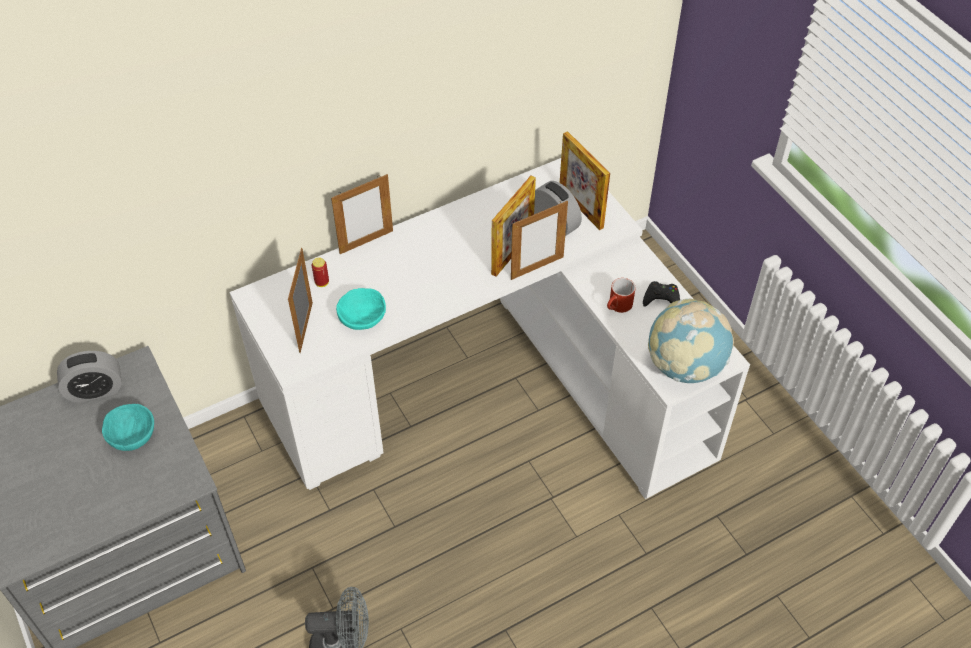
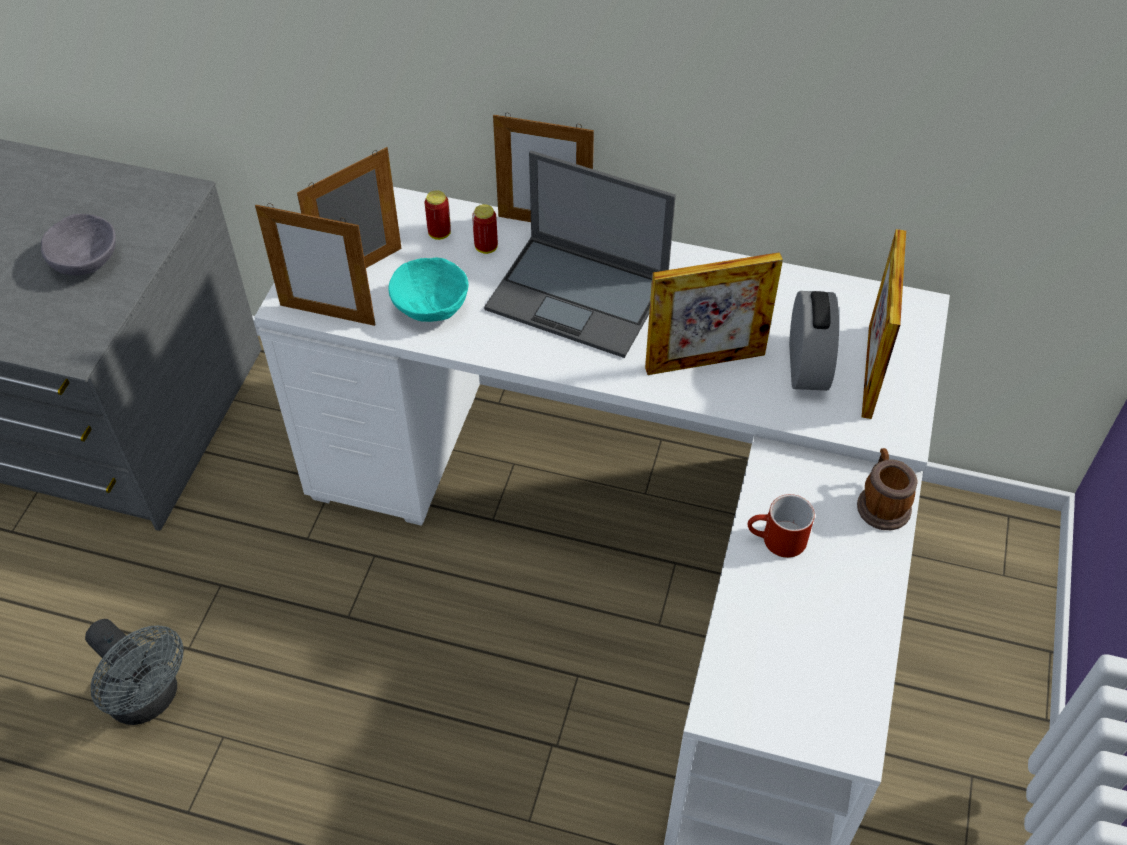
camera: 45 degrees right, 0 degrees up
alarm clock [57,351,122,403] -> none
turquoise bowl [102,404,154,451] -> grey bowl [41,214,116,275]
picture frame [511,201,568,280] -> picture frame moved to [255,203,376,326]
black game controller [643,281,680,307] -> none
globe [648,299,734,383] -> none
none -> can [472,204,498,254]
none -> laptop [484,150,676,358]
none -> mug [857,448,918,530]

